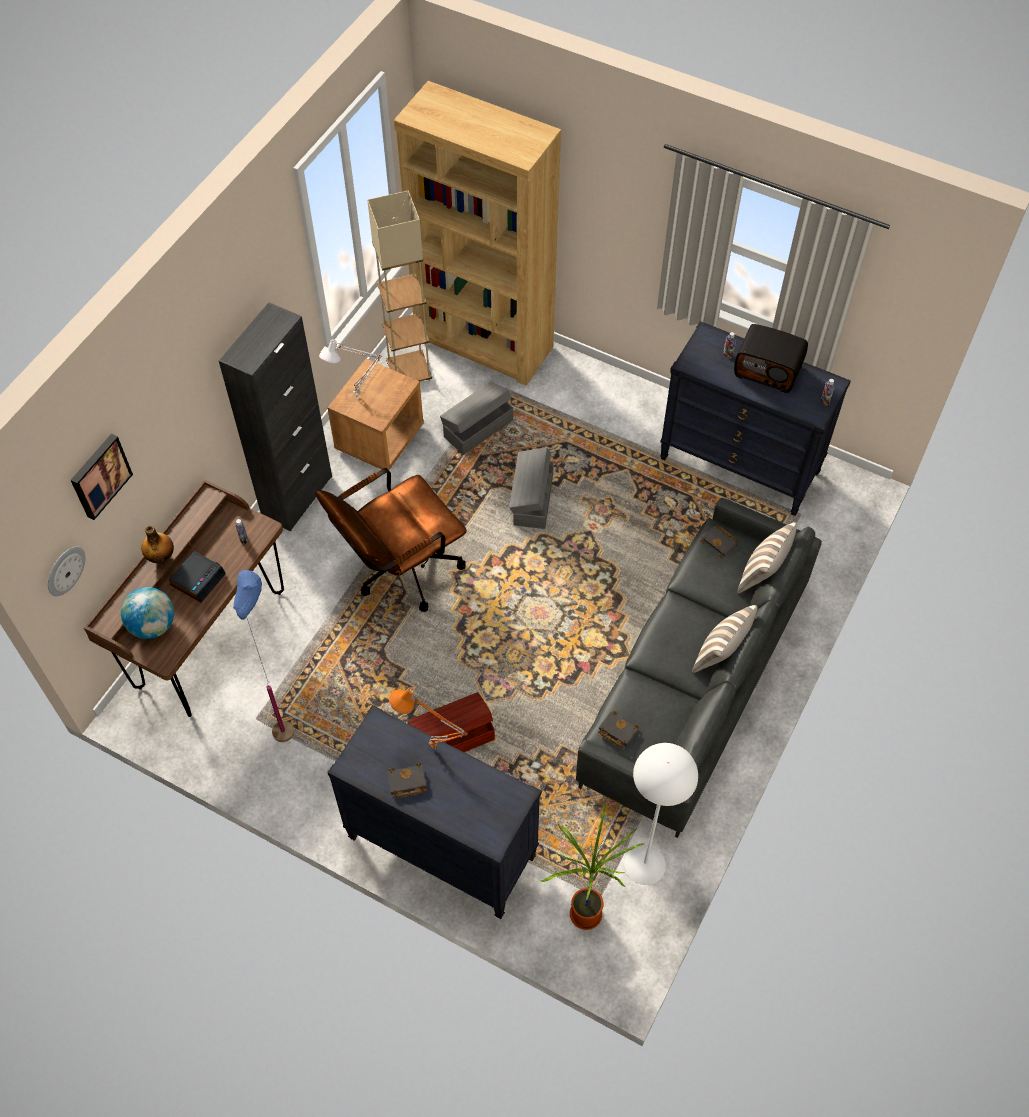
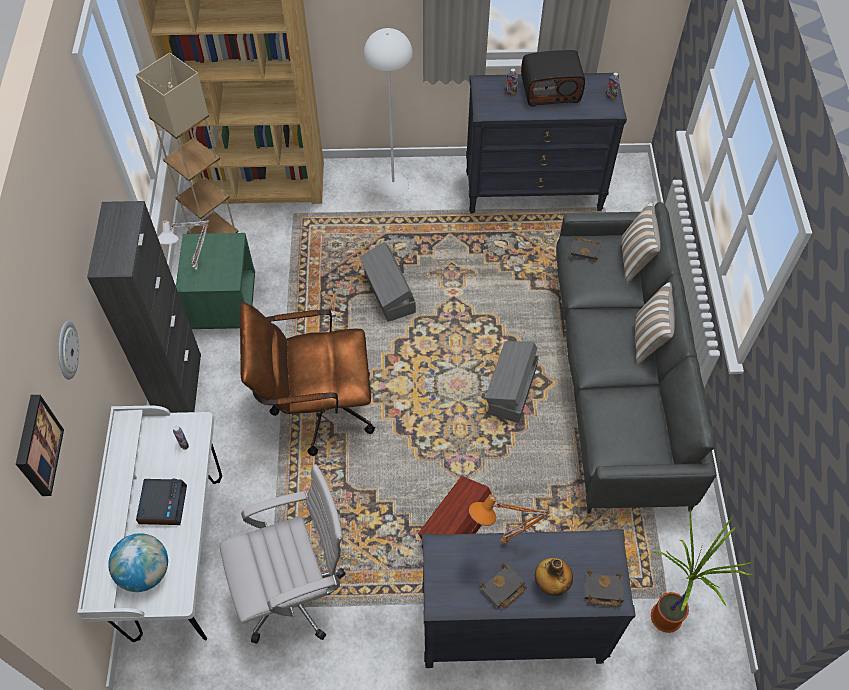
camera: 30 degrees left, 0 degrees up
wall clock [48,547,85,596] -> wall clock moved to [58,321,79,380]
brown desk [84,479,284,717] -> white desk [77,405,222,642]
bottle [141,526,174,564] -> bottle moved to [535,558,573,596]
blue floor lamp [233,570,294,742] -> white office chair [220,464,346,644]
brown office chair [316,468,467,612] -> brown office chair turned 60 degrees clockwise [240,302,375,456]
brown nightstand [327,359,424,470] -> green nightstand [176,233,255,329]
grey storage box [440,382,513,455] -> grey storage box moved to [485,341,539,423]
black book [598,711,639,748] -> black book moved to [585,570,624,607]
white floor lamp [624,743,698,885] -> white floor lamp moved to [364,28,413,197]

